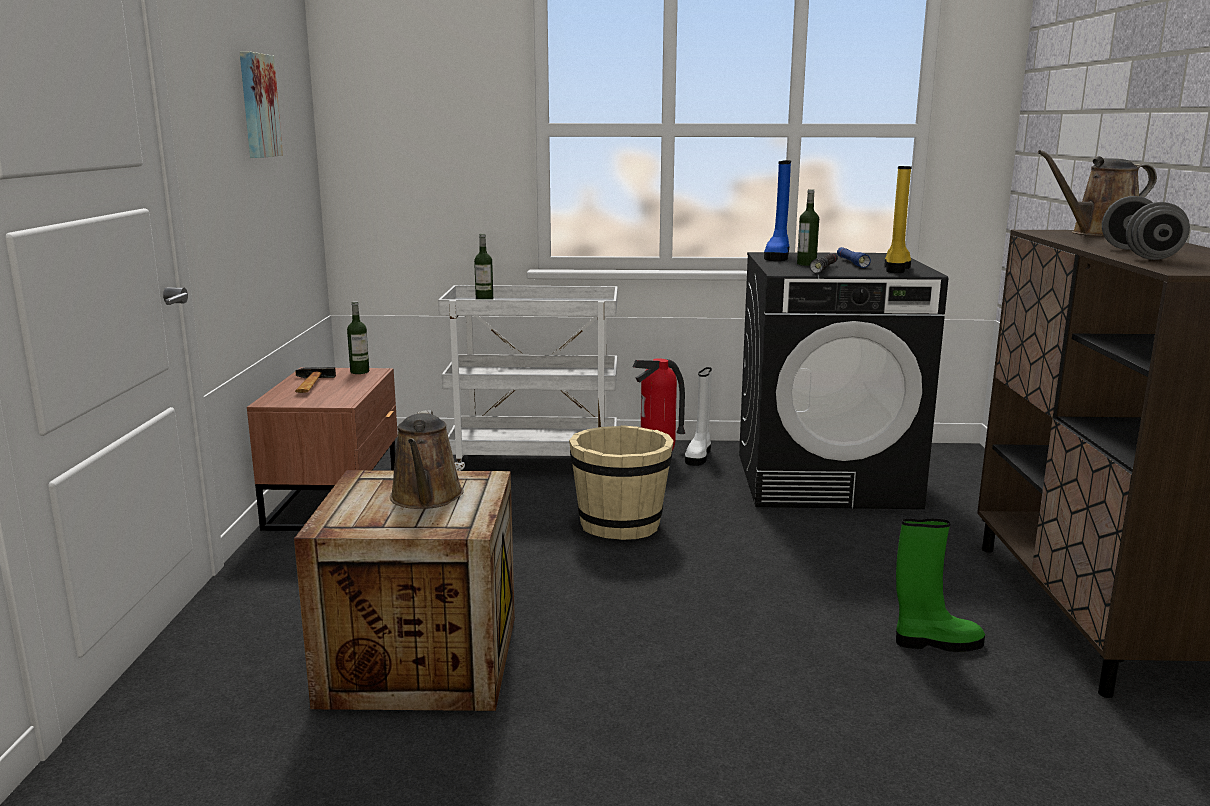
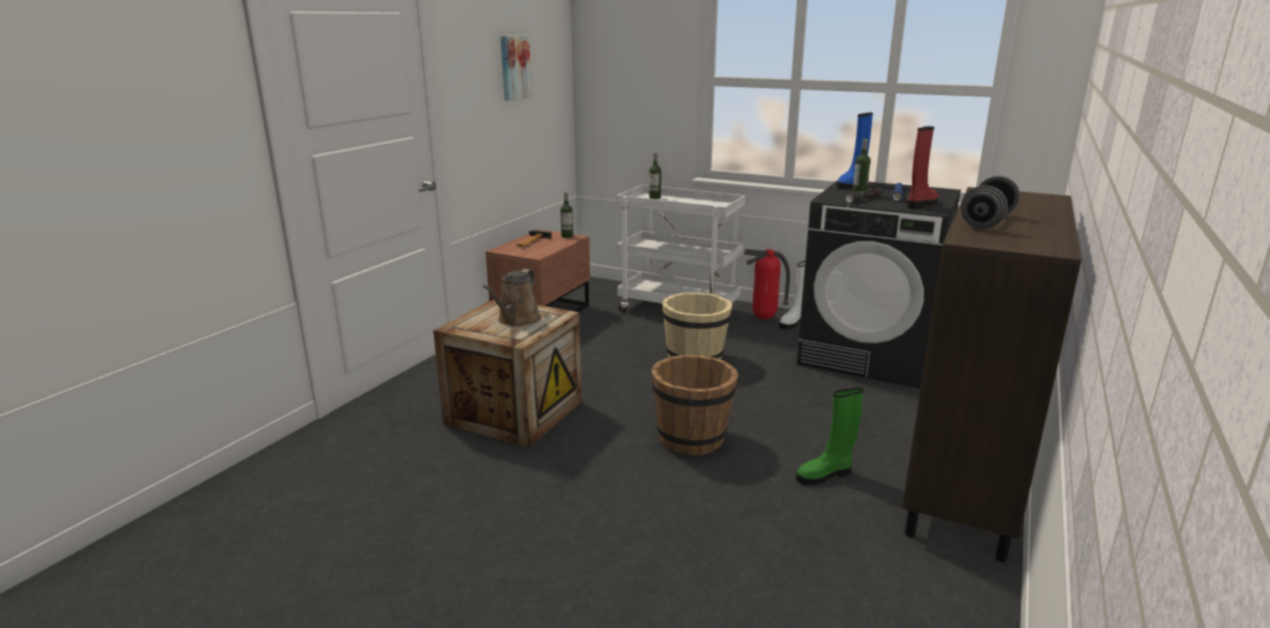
camera: 25 degrees right, 5 degrees up
yellow boot [884,166,912,273] -> red boot [907,126,938,209]
green boot [896,518,985,652] -> green boot turned 135 degrees clockwise [796,388,863,485]
brown watering can [1038,150,1157,236] -> none
none -> brown bucket [652,355,738,455]

